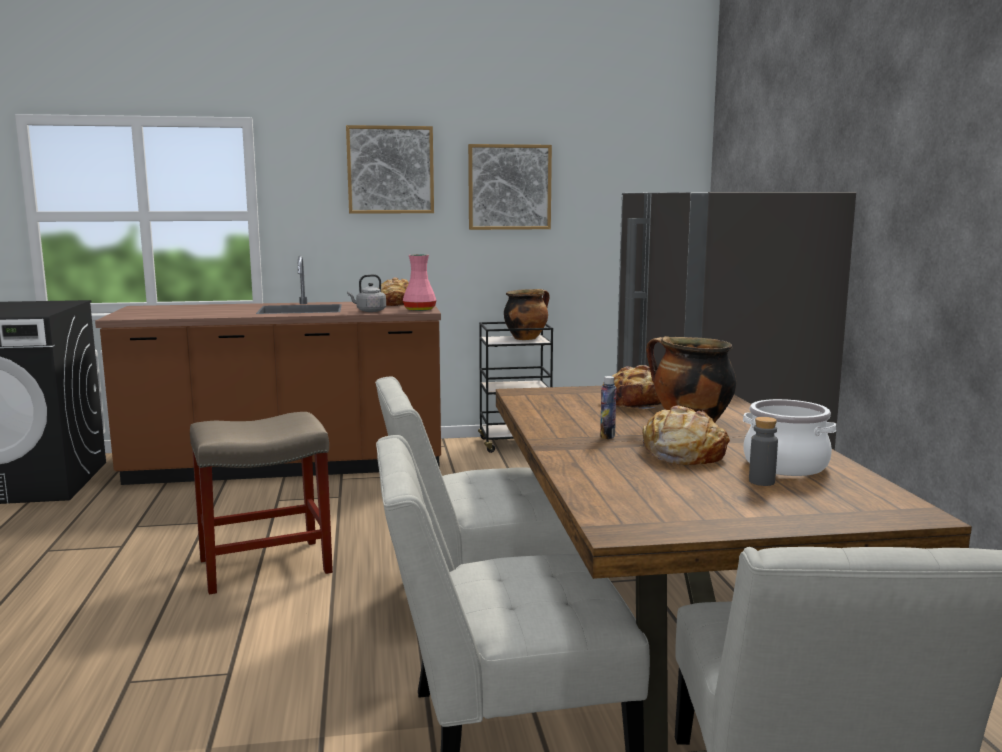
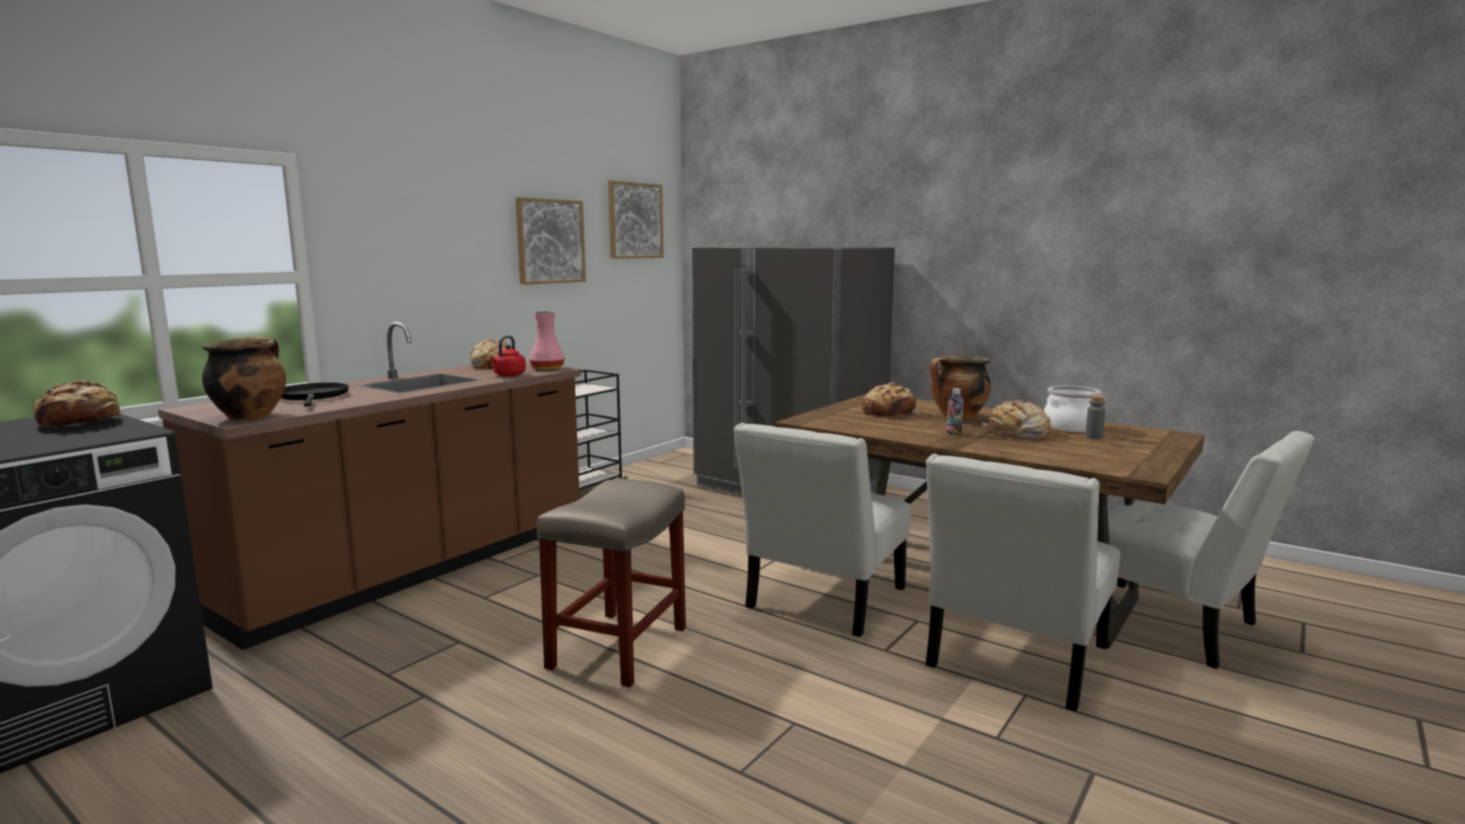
camera: 45 degrees left, 0 degrees up
picture [346,125,434,214] -> picture moved to [608,180,664,259]
grey kettle [347,274,386,312] -> red kettle [490,336,526,376]
cooking pot [504,289,550,340] -> cooking pot moved to [202,336,286,421]
none -> bread [33,380,121,428]
none -> black frying pan [281,382,349,407]

